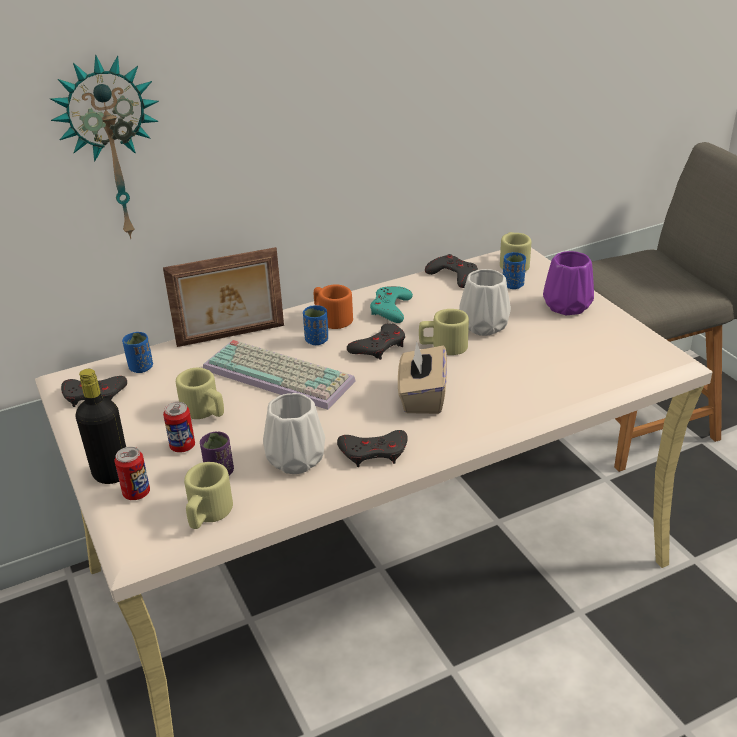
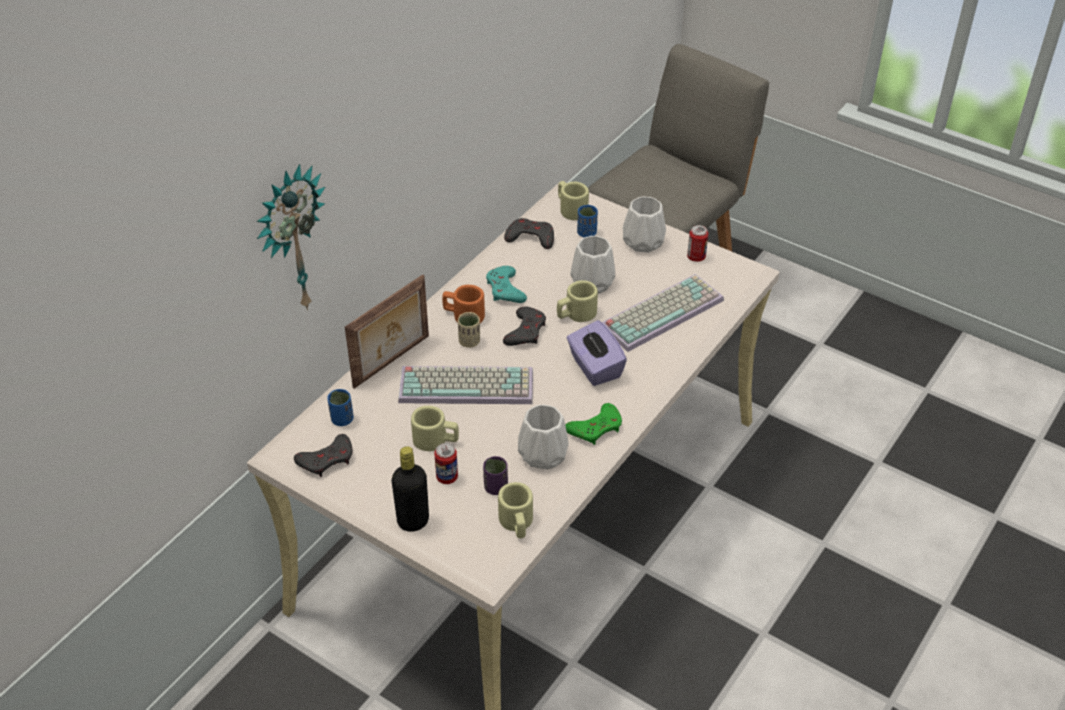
camera: 30 degrees left, 10 degrees up
can [114,447,150,500] -> can moved to [687,225,708,262]
blue cup [303,305,328,345] -> beige cup [458,312,480,348]
grey game controller [337,430,408,467] -> green game controller [565,403,622,445]
beige tissue box [398,341,447,414] -> purple tissue box [567,320,627,386]
purple vase [543,251,594,315] -> white vase [623,196,666,252]
none -> keyboard [602,274,724,352]

